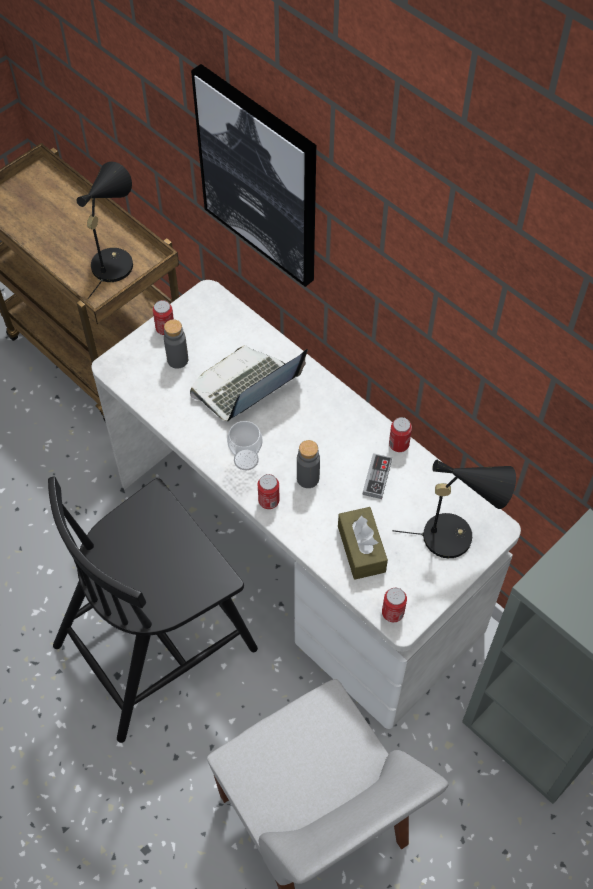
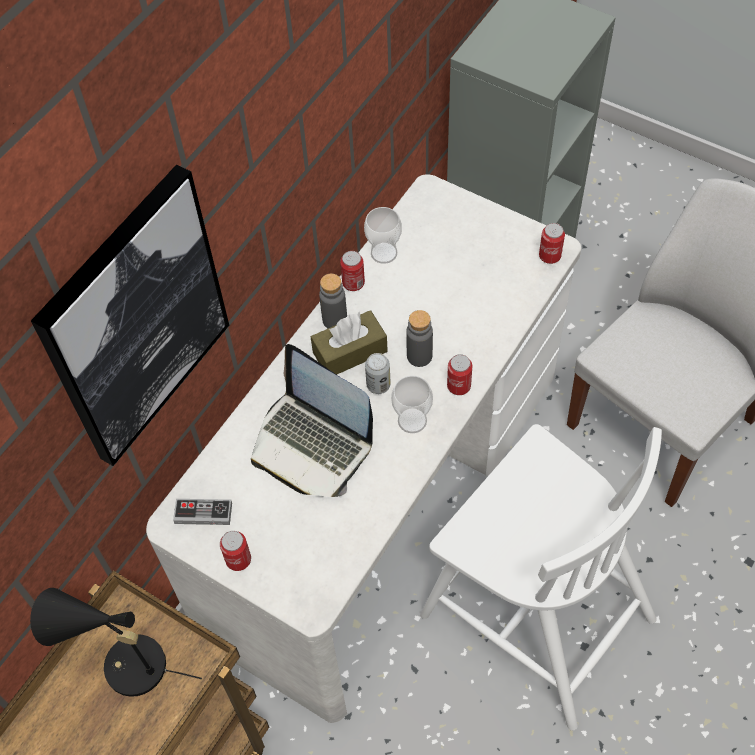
camera: 100 degrees left, 0 degrees up
black chair [48,476,258,743] -> white chair [420,424,662,731]
grey bottle [164,319,188,369] -> grey bottle moved to [319,274,347,328]
brown tissue box [338,507,388,580] -> brown tissue box moved to [311,310,388,375]
game controller [362,453,392,499] -> game controller moved to [173,499,232,525]
black table lamp [392,460,516,558] -> none
none -> cup [364,207,402,264]
none -> can [365,353,390,394]

